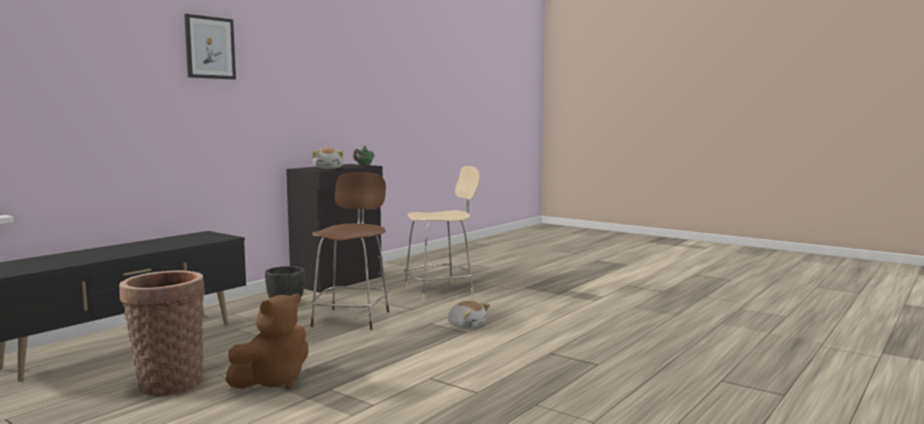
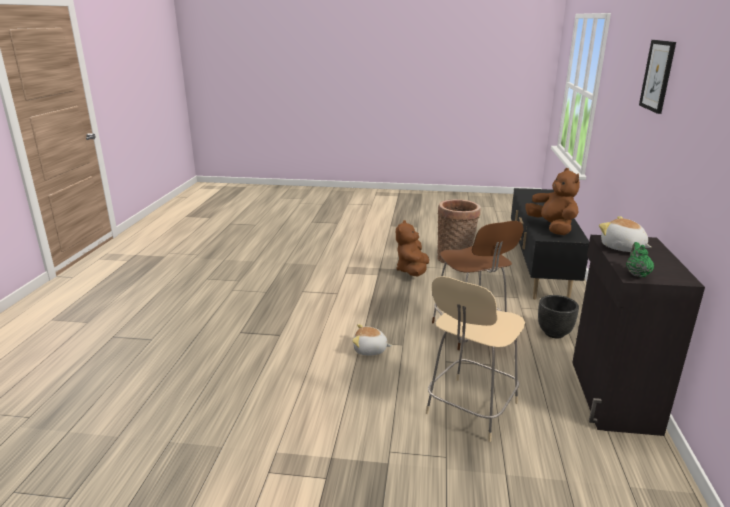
camera: 150 degrees right, 15 degrees up
none -> brown plush toy [526,168,580,235]

